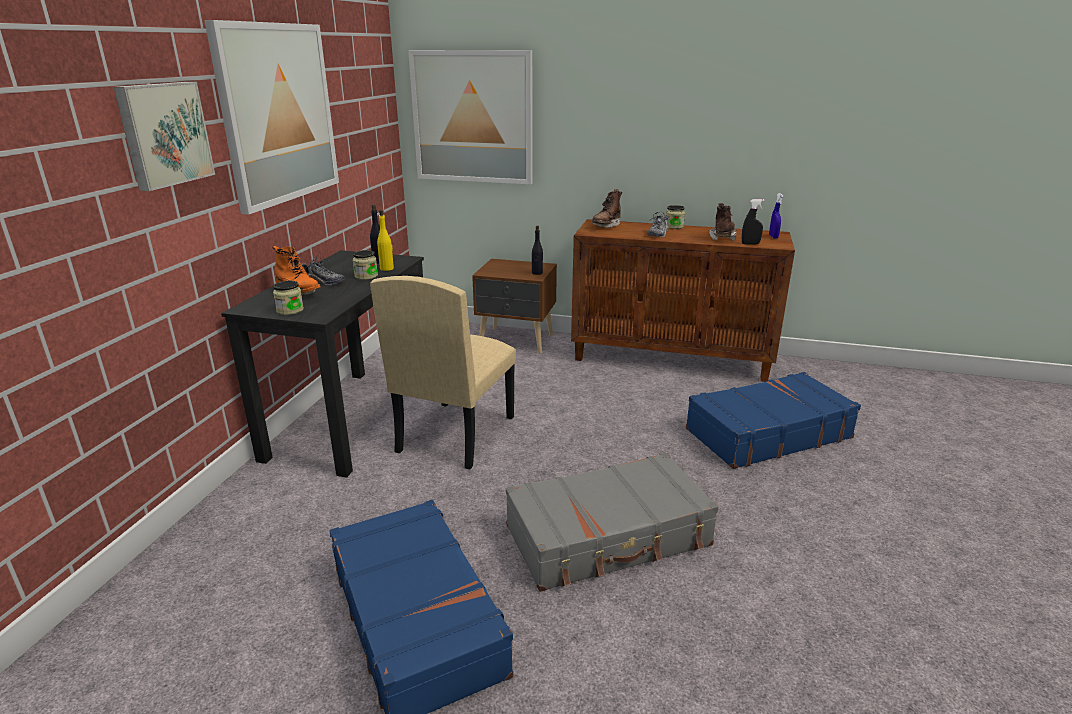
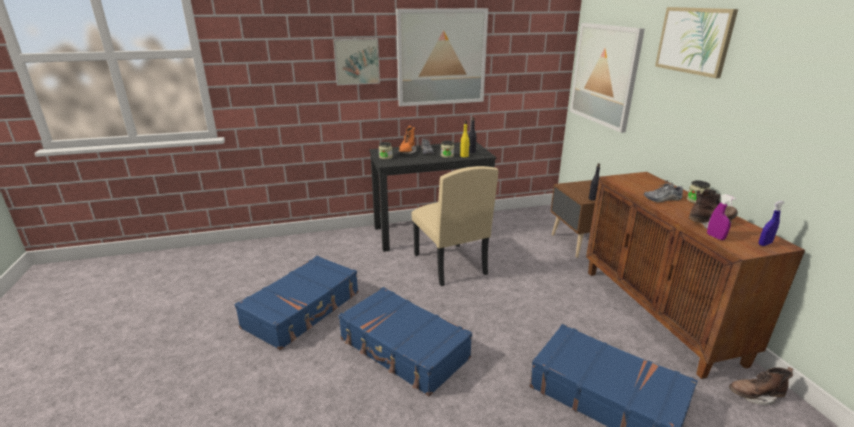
camera: 60 degrees right, 0 degrees up
beige chair [370,276,516,469] -> beige chair turned 105 degrees counterclockwise [411,166,498,286]
grey suitcase [506,453,719,592] -> blue suitcase [338,287,472,396]
brown boot [591,189,622,228] -> brown boot moved to [729,367,793,405]
black spray bottle [742,199,765,245] -> purple spray bottle [707,194,736,240]
none -> picture [655,7,738,78]

